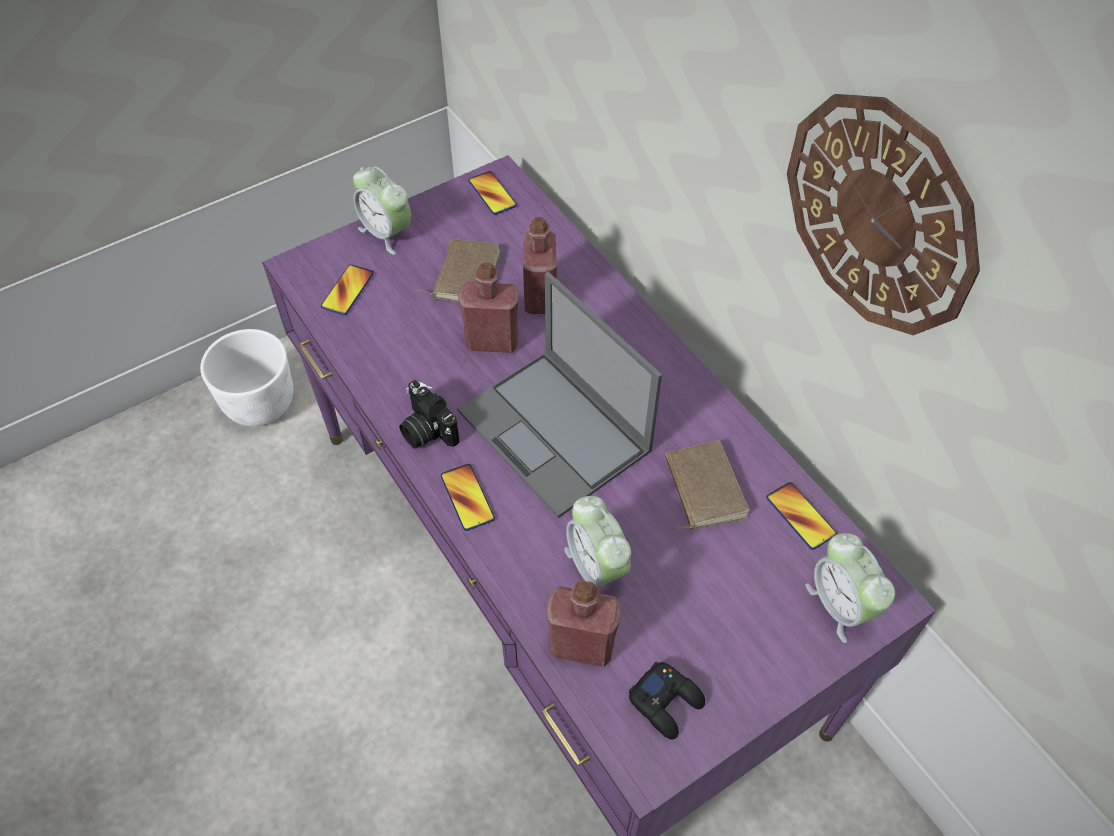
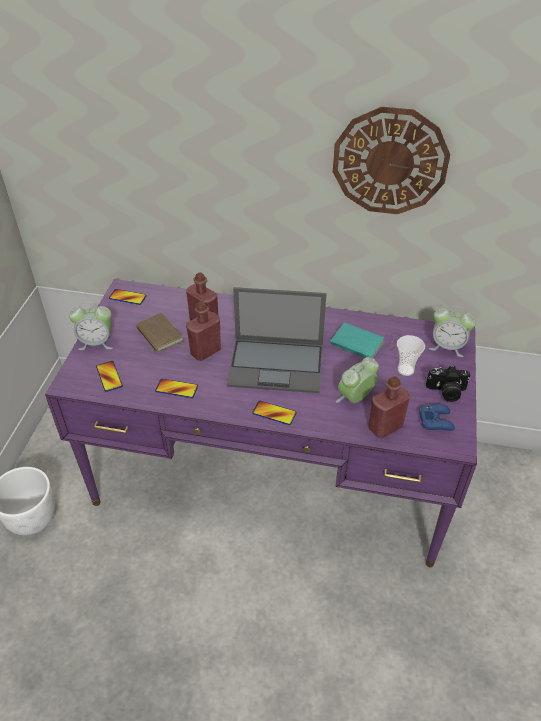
camera: 45 degrees left, 10 degrees down
camera [399,380,459,449] -> camera moved to [426,366,470,402]
alarm clock [564,496,631,587] -> alarm clock turned 120 degrees clockwise [336,357,379,403]
black game controller [629,661,705,739] -> blue game controller [419,404,455,431]
brown book [665,440,750,530] -> turquoise book [331,323,384,358]
phone [766,482,837,550] -> phone moved to [155,379,198,398]
none -> cup [397,335,425,376]

